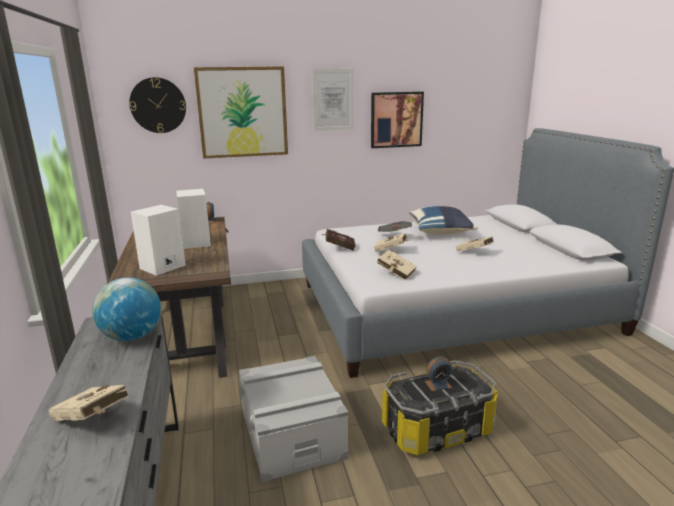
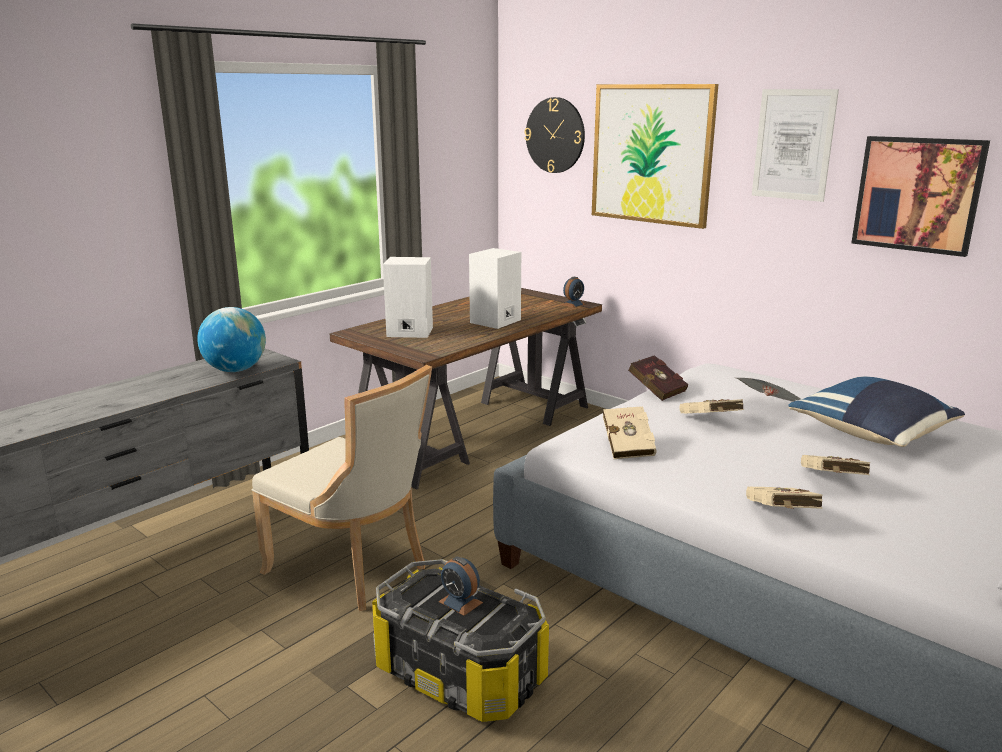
camera: 55 degrees right, 0 degrees up
beige book [49,385,129,421] -> beige book moved to [746,486,822,509]
grey storage box [239,356,348,482] -> beige chair [252,365,432,611]

